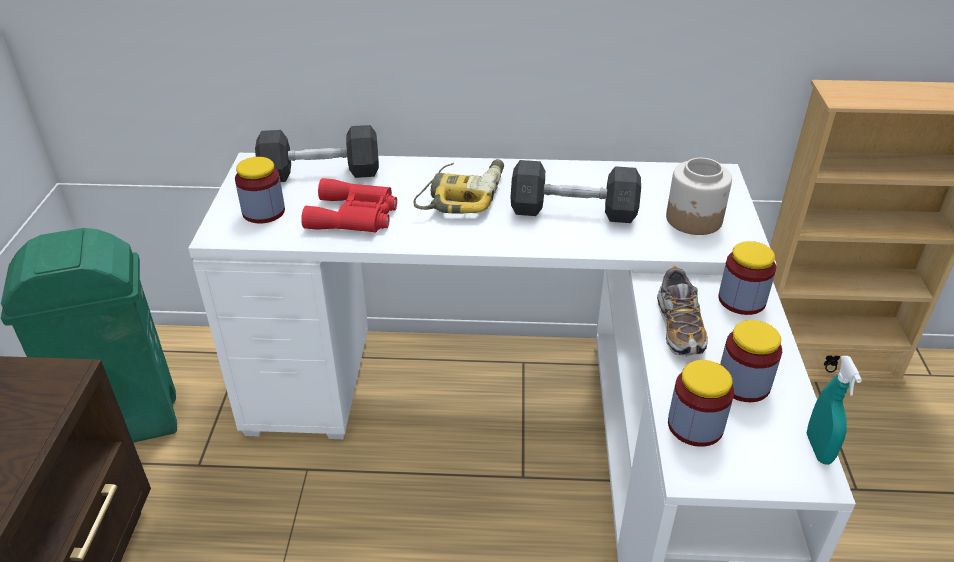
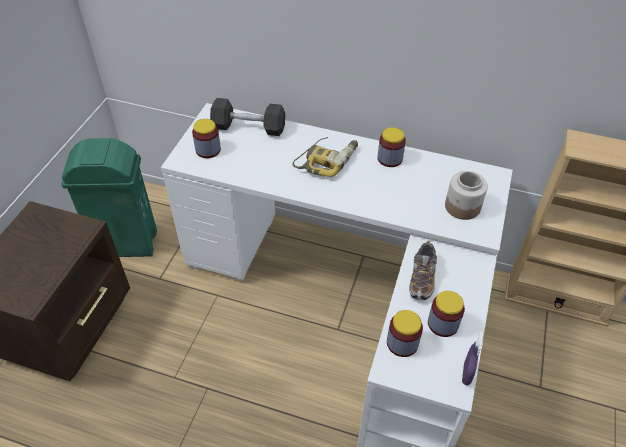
camera: 15 degrees right, 10 degrees up
red binoculars [301,178,397,232] -> none
grey dumbbell [511,160,641,223] -> none
jar [718,241,776,315] -> jar moved to [378,127,406,167]
turquoise spray bottle [807,356,862,465] -> purple spray bottle [462,332,484,385]

